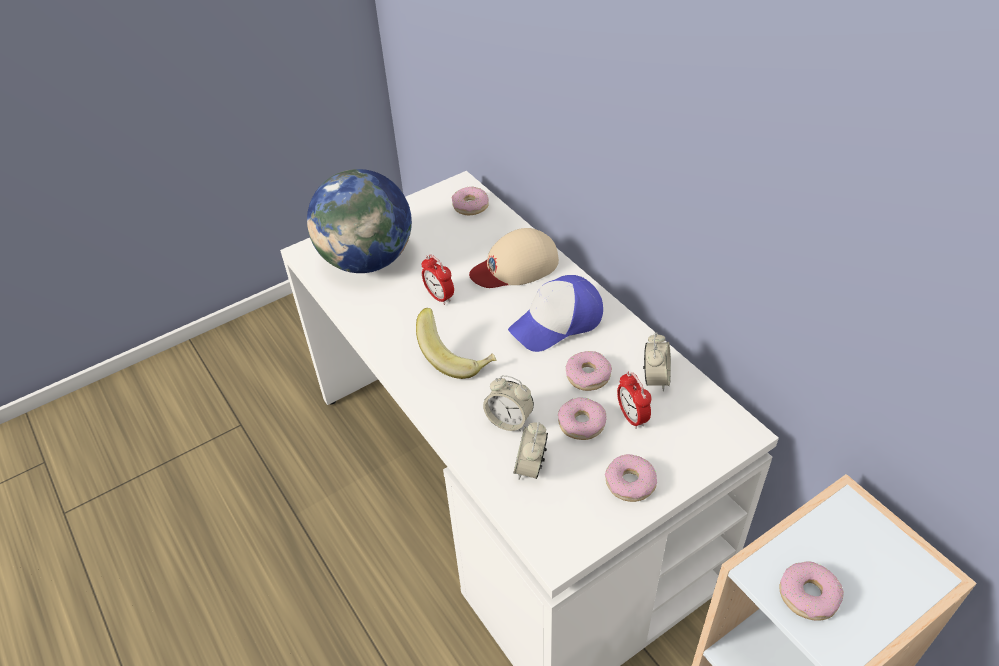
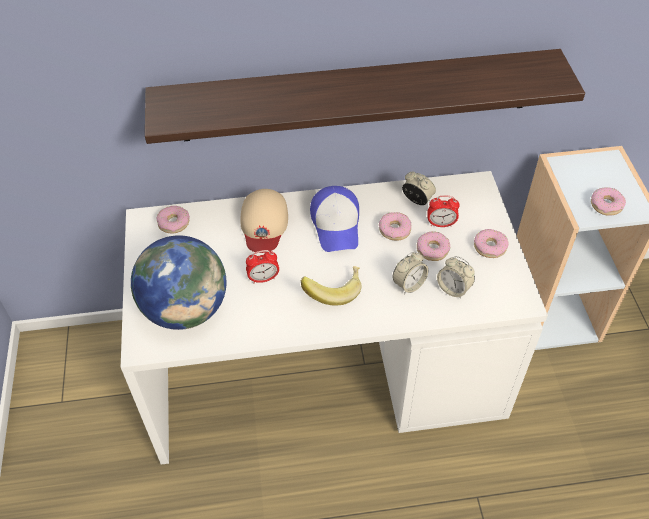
camera: 65 degrees left, 5 degrees up
none -> shelf [145,49,585,144]

